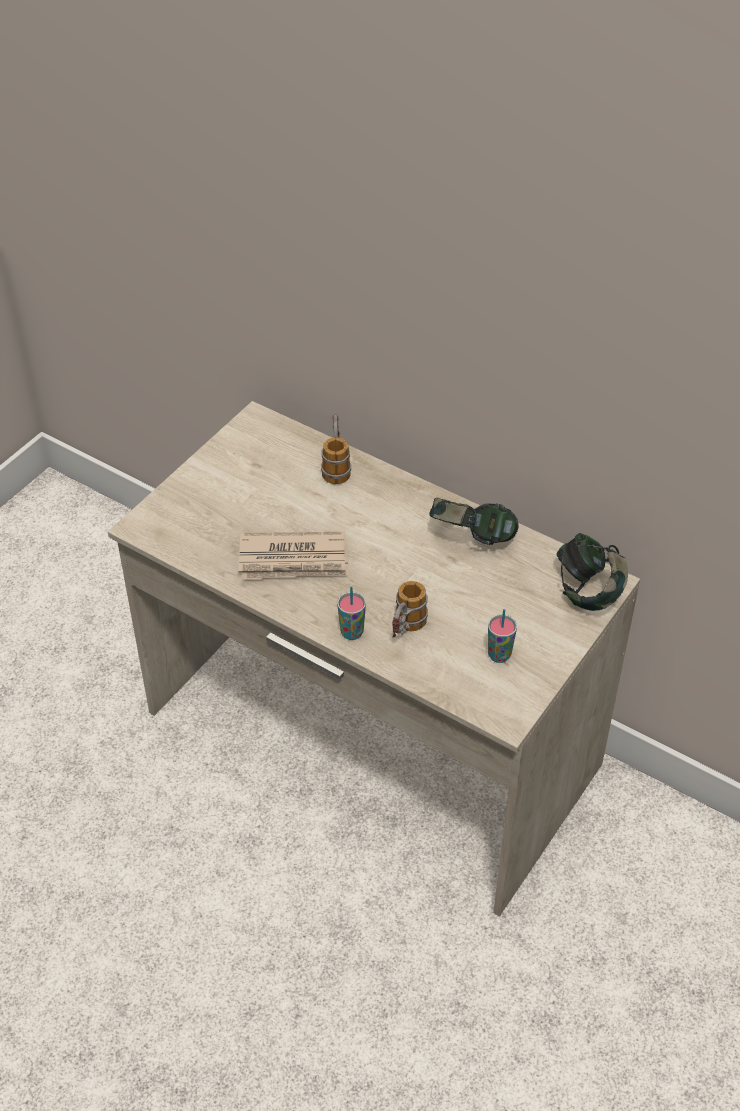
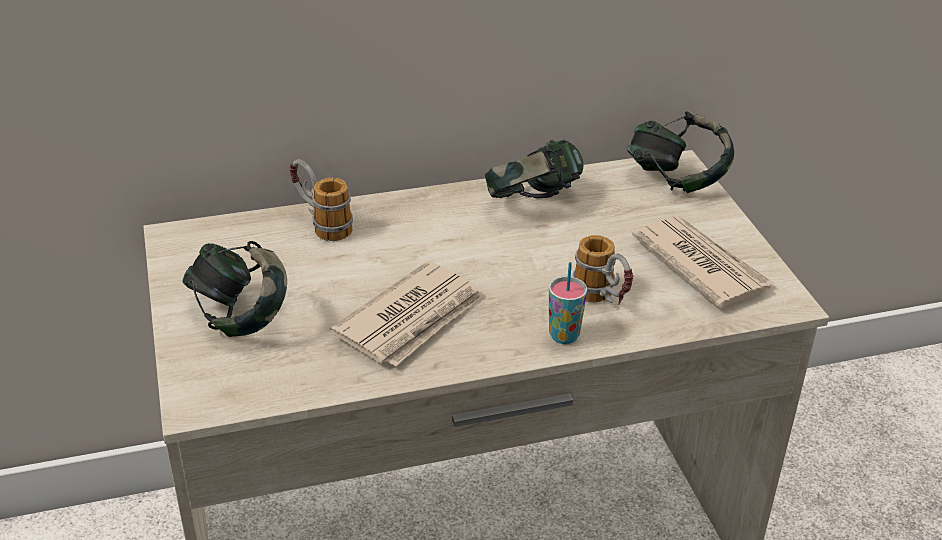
camera: 50 degrees left, 10 degrees down
cup [488,609,517,663] -> newspaper [632,216,774,308]
none -> headphones [183,241,287,337]

